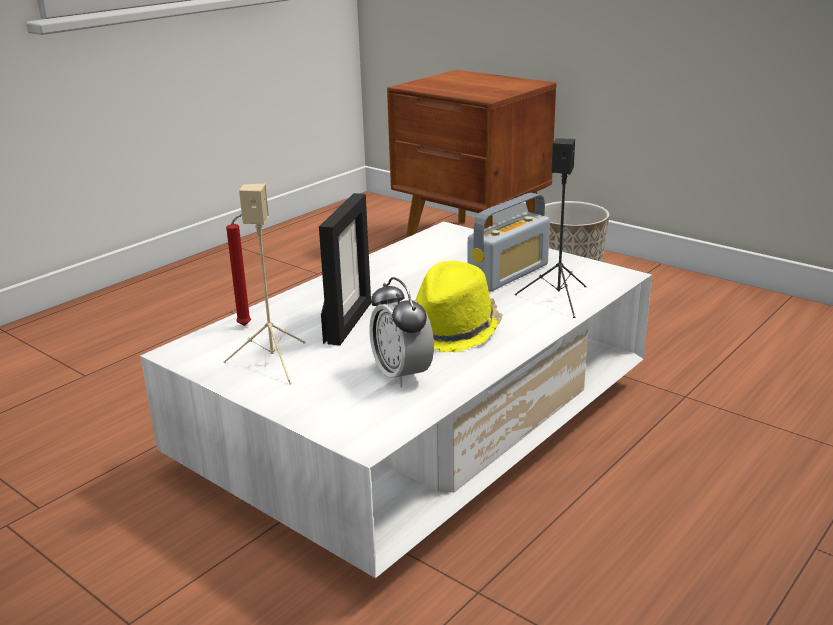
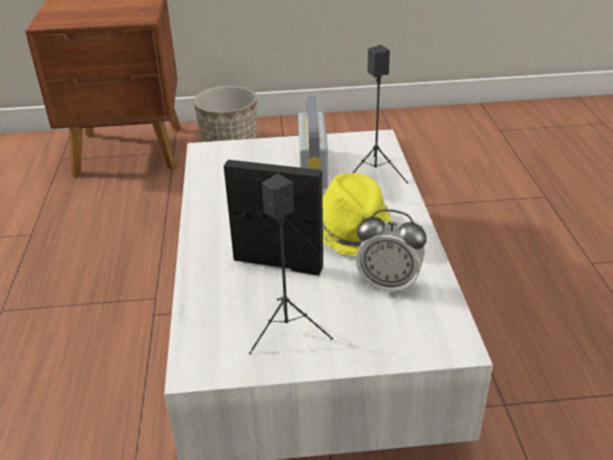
camera: 45 degrees left, 10 degrees up
beige speaker [223,184,306,385] -> black speaker [249,173,333,354]
red candle [226,214,251,326] -> none
picture frame [319,193,371,345] -> picture frame turned 45 degrees counterclockwise [224,160,323,276]

